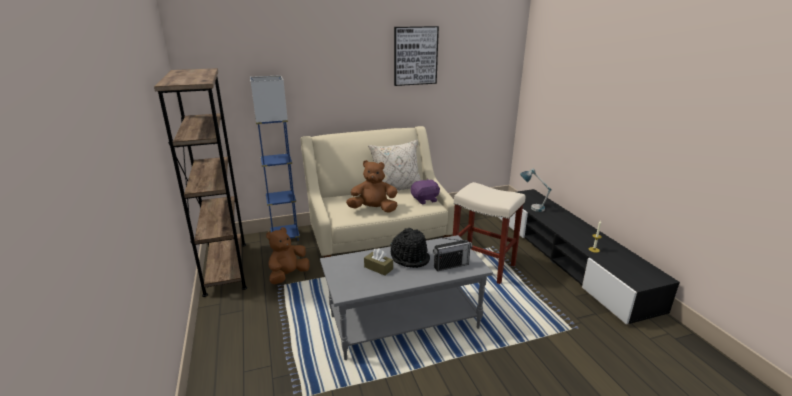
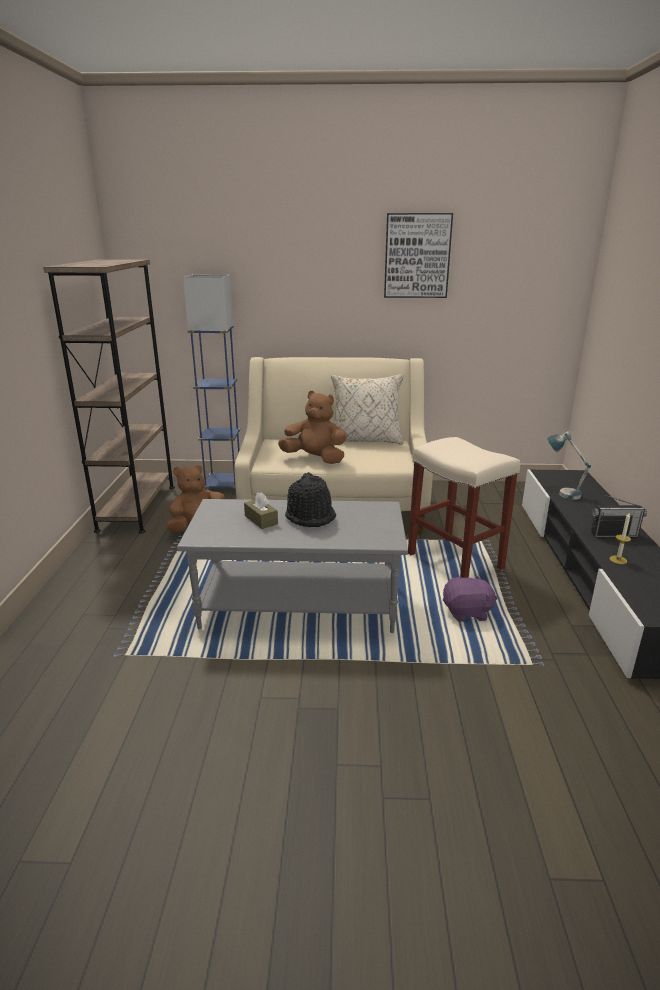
camera: 20 degrees right, 0 degrees up
purple plush toy [411,179,440,204] -> purple plush toy moved to [443,575,498,622]
radio [433,237,473,271] -> radio moved to [591,495,647,537]

